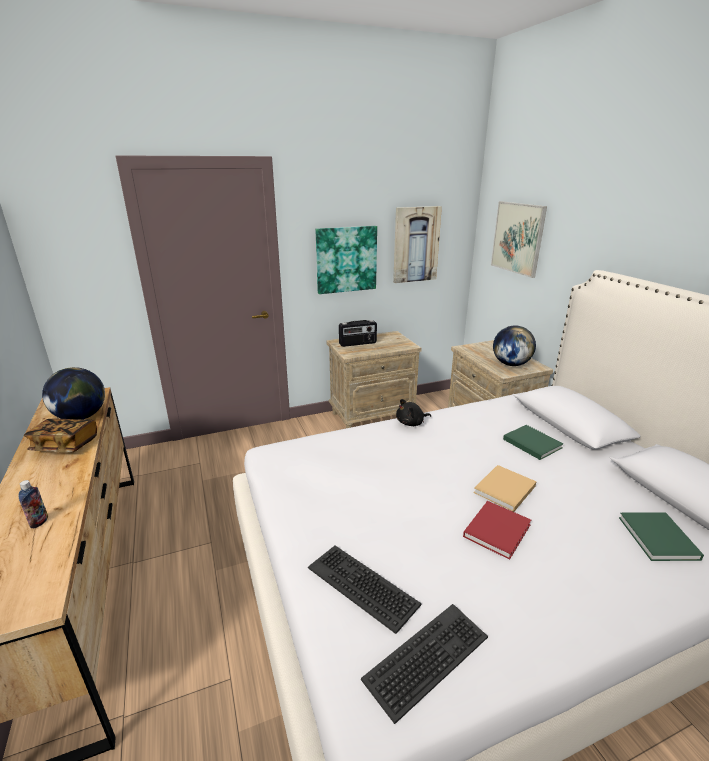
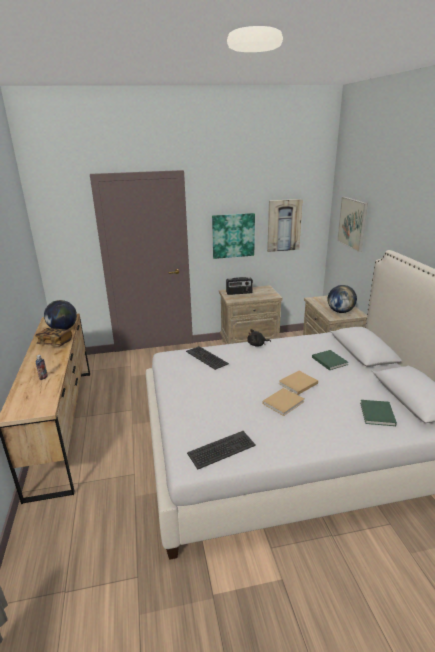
camera: 10 degrees right, 0 degrees up
keyboard [308,546,421,634] -> keyboard moved to [186,346,229,370]
red book [463,501,531,560] -> beige book [263,388,304,416]

